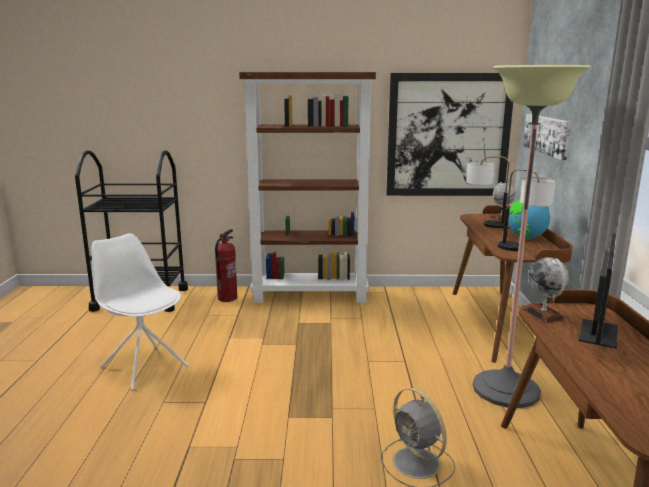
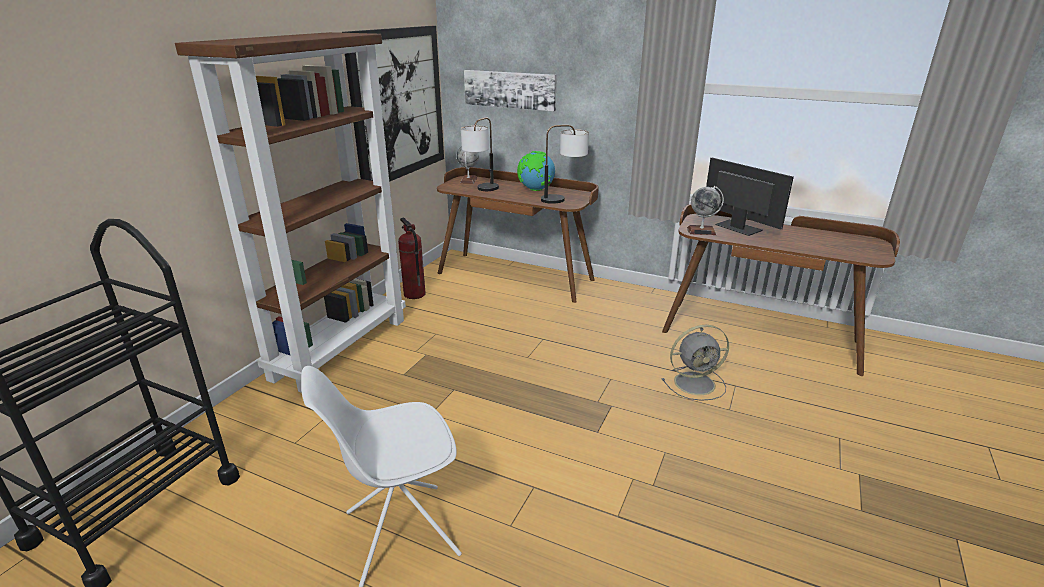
camera: 65 degrees left, 10 degrees up
fire extinguisher [215,229,237,302] -> fire extinguisher moved to [398,218,426,299]
floor lamp [473,65,591,408] -> none

